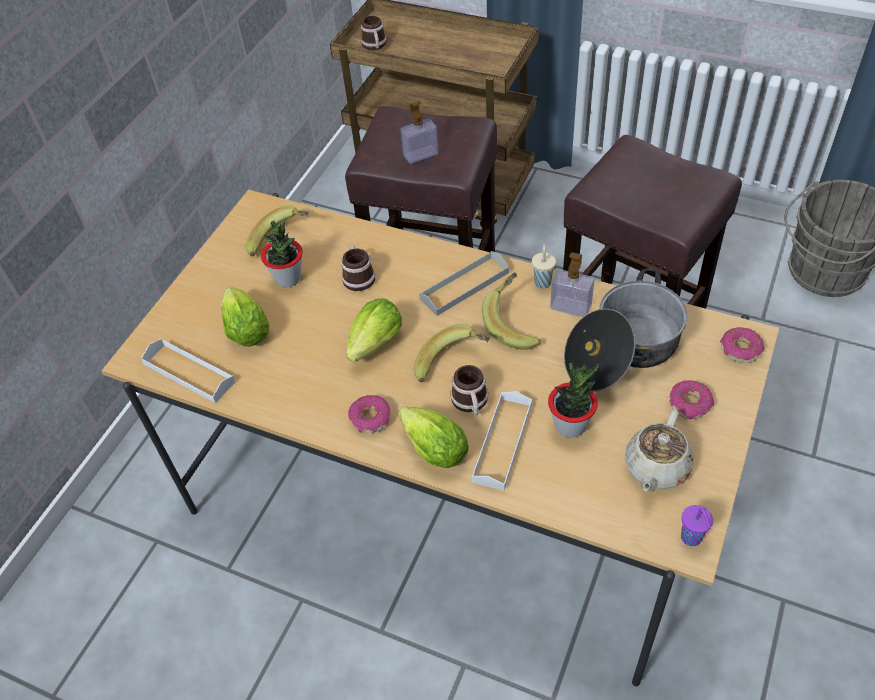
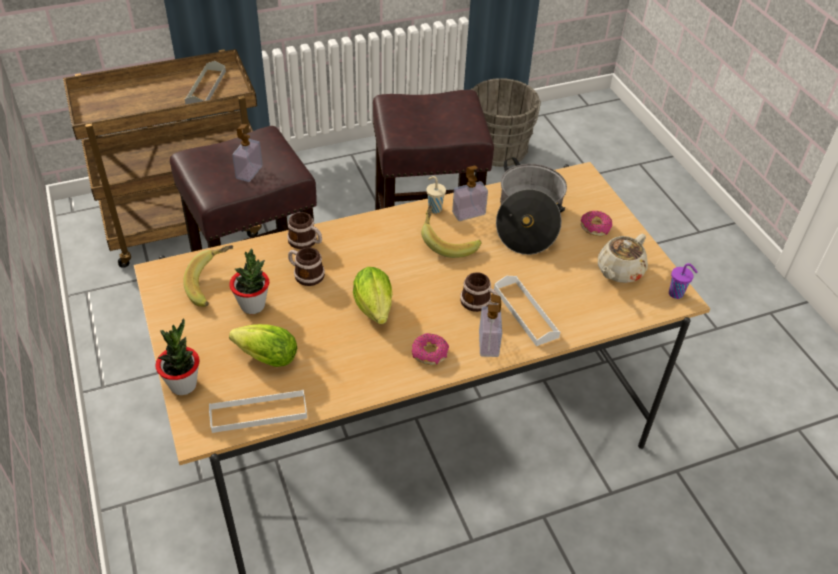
camera: 50 degrees left, 5 degrees down
mug [361,16,387,50] -> mug moved to [287,212,322,249]
lettuce [398,406,469,468] -> soap dispenser [479,294,502,357]
banana [414,324,490,382] -> none
grey tray [419,251,509,316] -> grey tray moved to [185,61,226,104]
potted plant [548,363,599,438] -> potted plant moved to [155,319,200,395]
beige teapot [625,410,694,492] -> beige teapot turned 60 degrees clockwise [598,234,648,283]
donut [720,327,764,363] -> none

